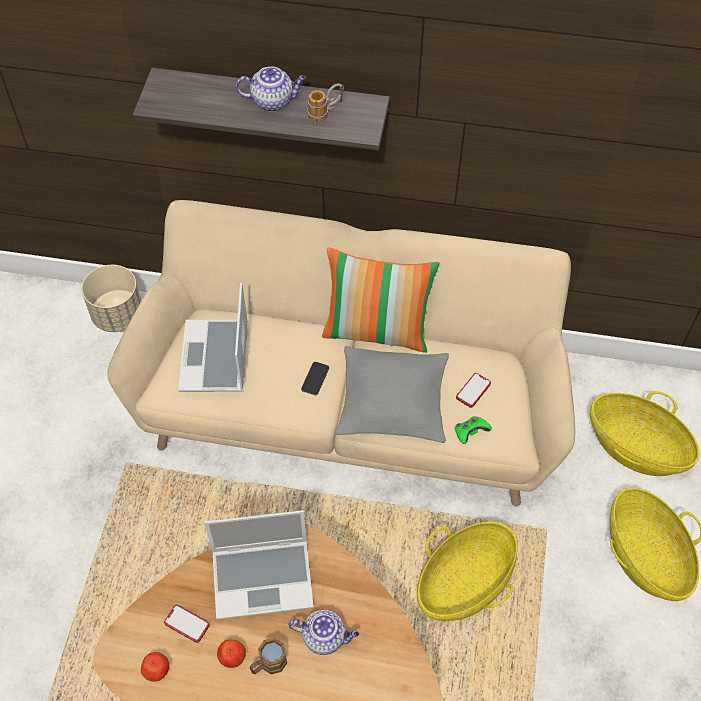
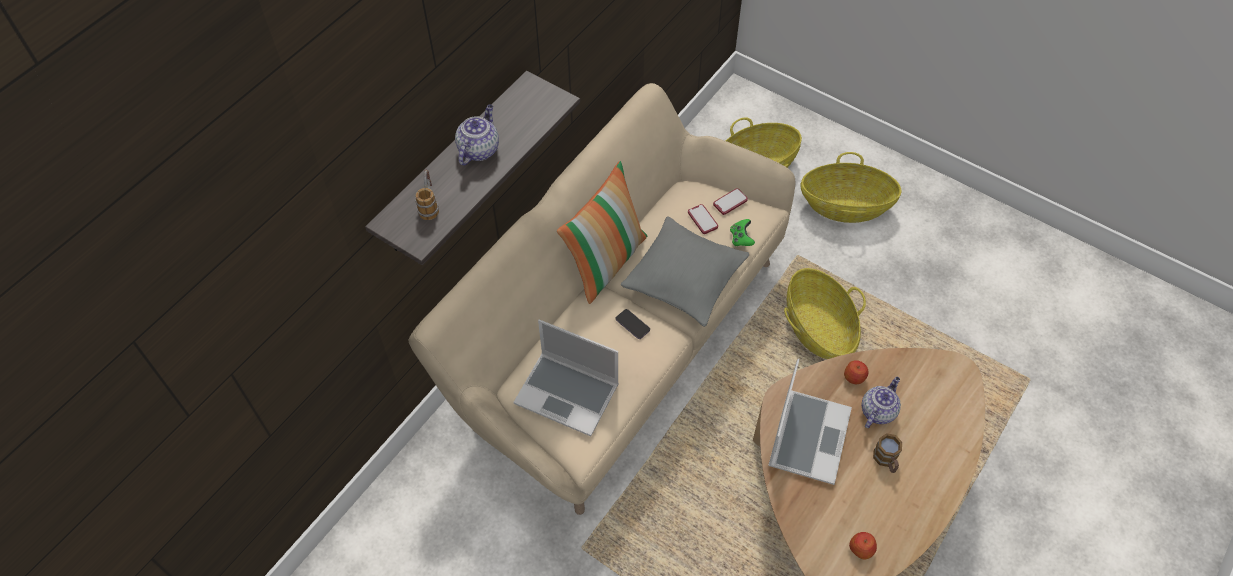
camera: 65 degrees left, 0 degrees up
beige planter [82,265,142,332] -> none
phone [164,605,210,643] -> phone moved to [713,188,748,215]
apple [217,640,246,668] -> apple moved to [844,360,868,384]
mug [307,84,344,123] -> mug moved to [415,169,439,220]

